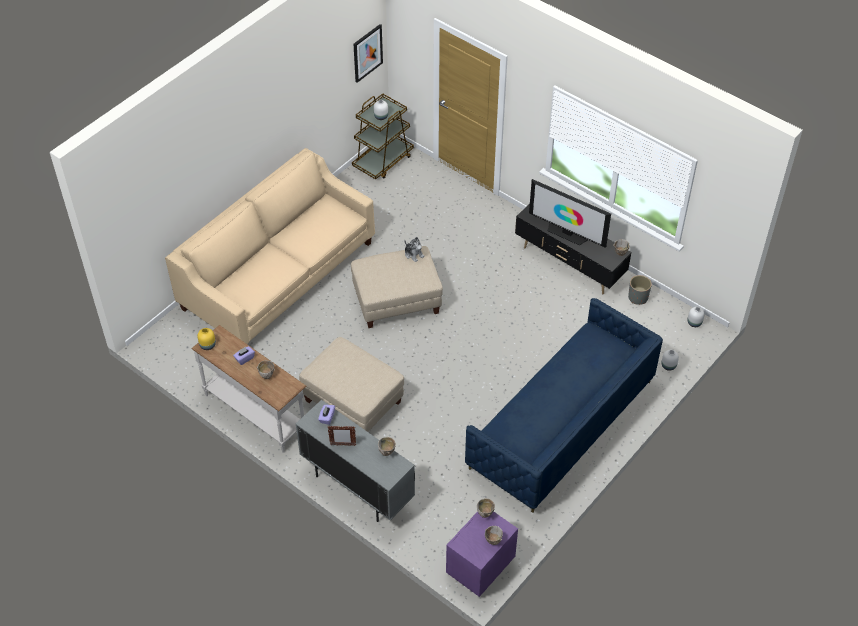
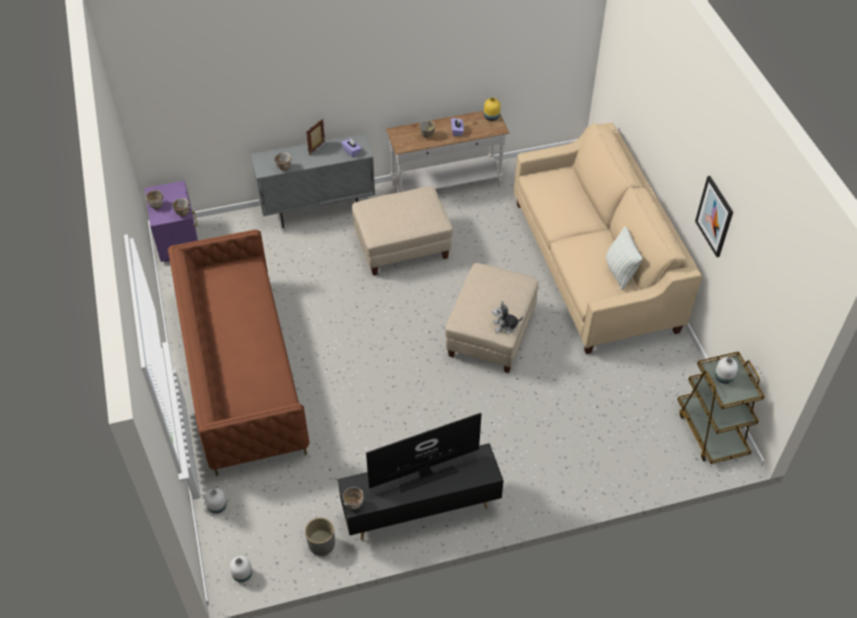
camera: 125 degrees right, 0 degrees up
picture [353,24,383,83] -> picture moved to [695,176,733,257]
blue sofa [465,298,663,513] -> brown sofa [168,230,310,476]
none -> pillow [605,226,643,290]

